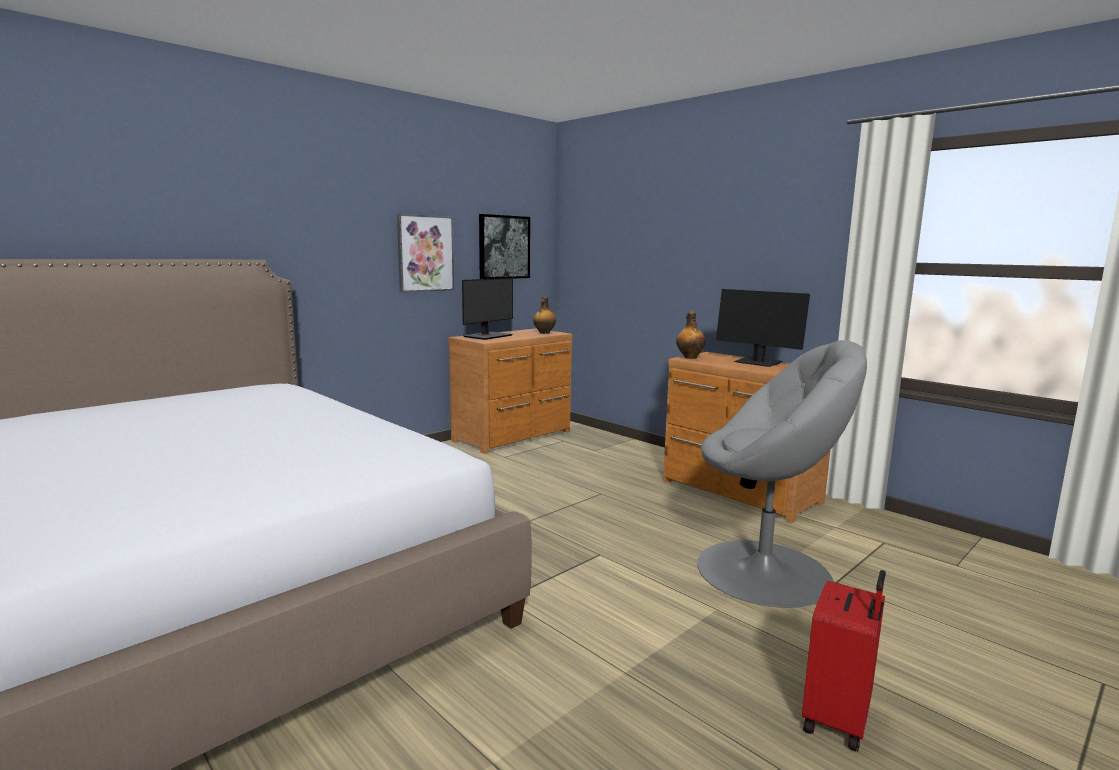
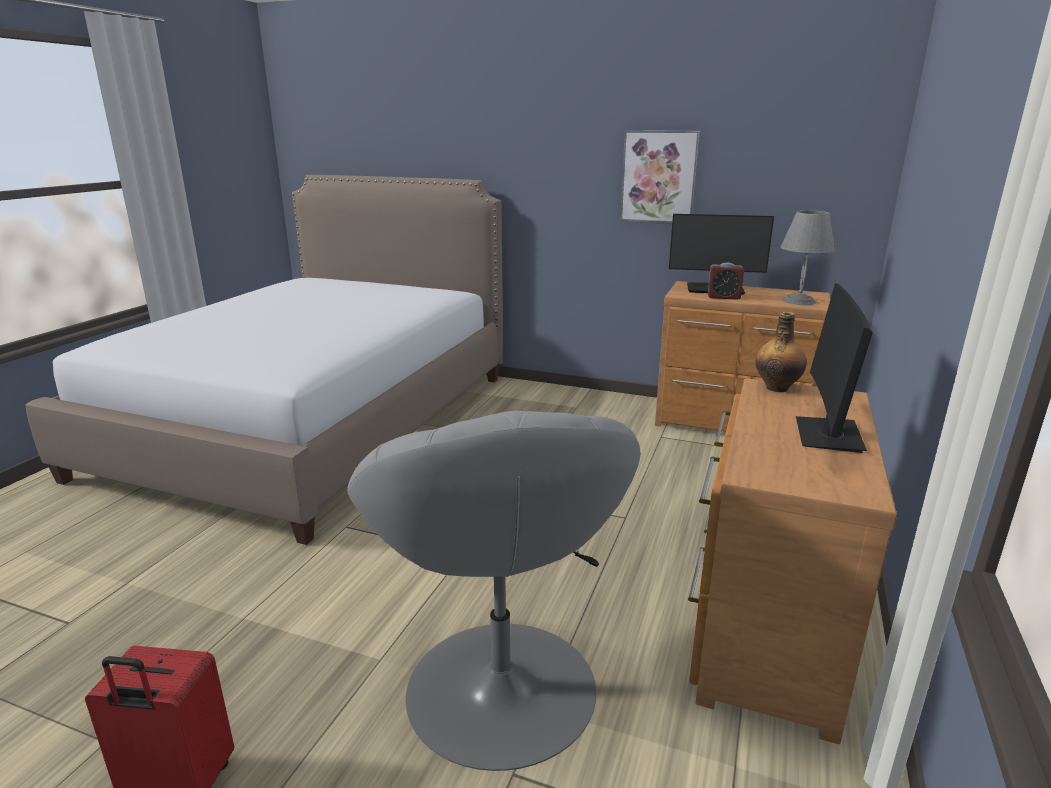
camera: 65 degrees right, 10 degrees up
picture [479,214,530,279] -> none
bottle [533,297,556,334] -> grey table lamp [780,210,835,305]
none -> alarm clock [708,263,744,300]

